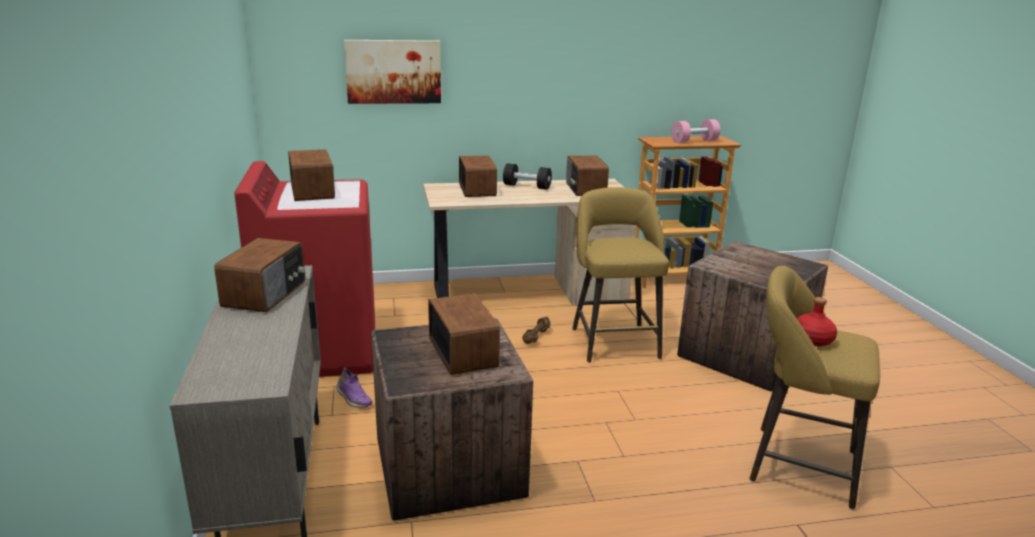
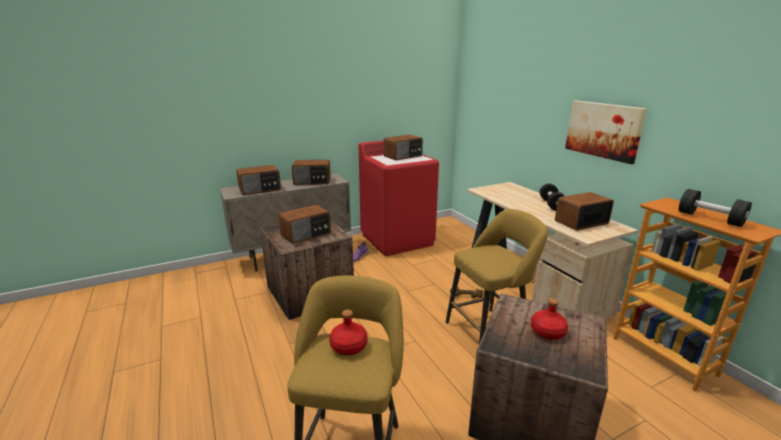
camera: 75 degrees right, 0 degrees up
picture [344,40,441,104] -> picture moved to [565,101,647,164]
radio [459,156,497,197] -> radio moved to [236,165,281,195]
pink dumbbell [671,119,720,143] -> black dumbbell [679,189,752,227]
none -> red bottle [531,298,568,340]

